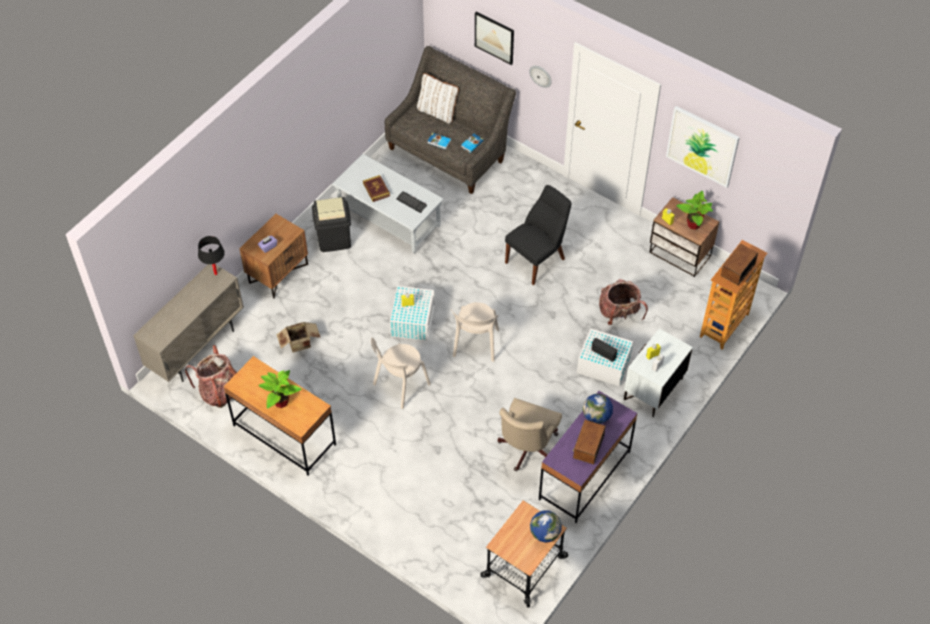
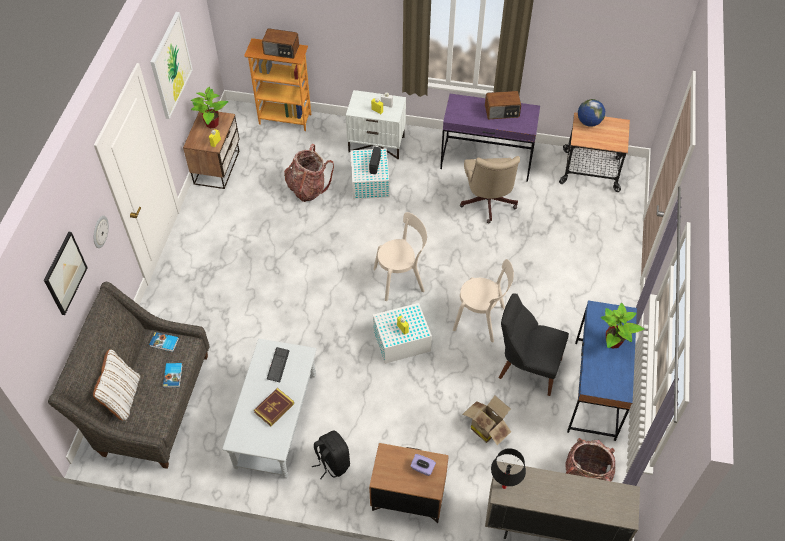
camera: 115 degrees left, 0 degrees up
brown desk [223,356,336,476] -> blue desk [567,300,637,441]
black trash can [312,197,351,252] -> black backpack [312,430,350,479]
beige office chair [498,398,562,471] -> beige office chair turned 90 degrees clockwise [460,156,520,223]
black chair [505,185,572,285] -> black chair moved to [499,293,569,396]
globe [583,394,613,424] -> none

